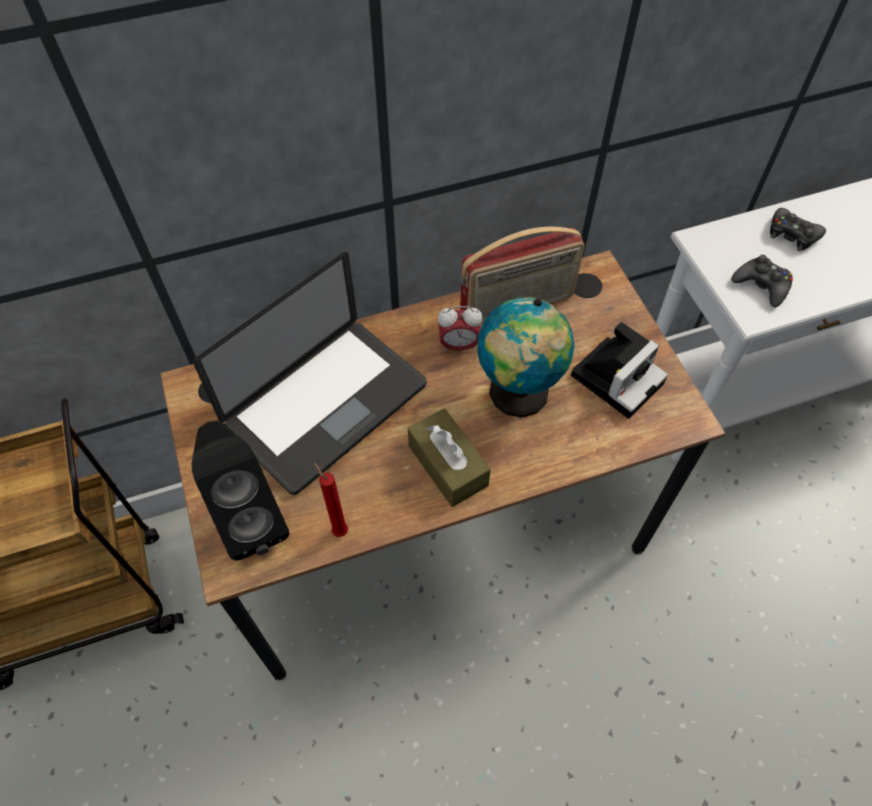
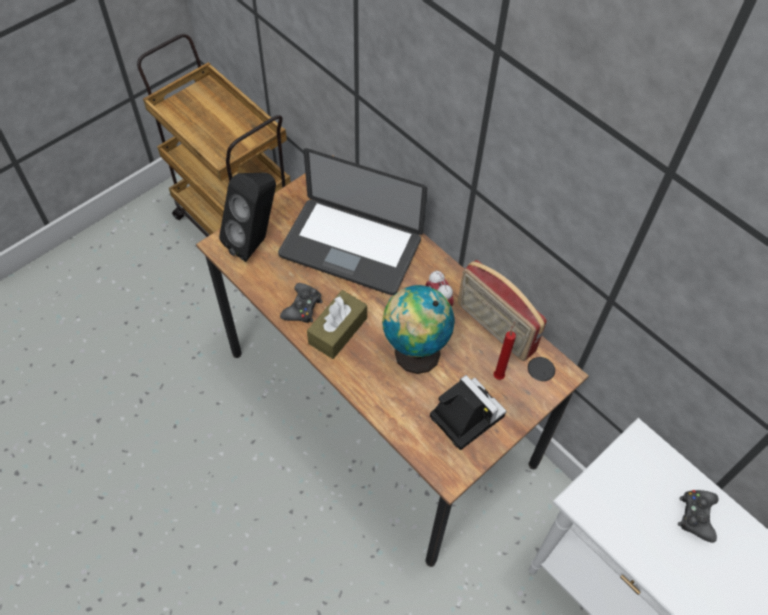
camera: 65 degrees right, 0 degrees up
red candle [314,463,348,537] -> red candle moved to [494,322,516,380]
camera [571,322,668,419] -> camera turned 150 degrees counterclockwise [430,375,506,450]
black game controller [731,255,793,307] -> black game controller moved to [280,283,323,323]

